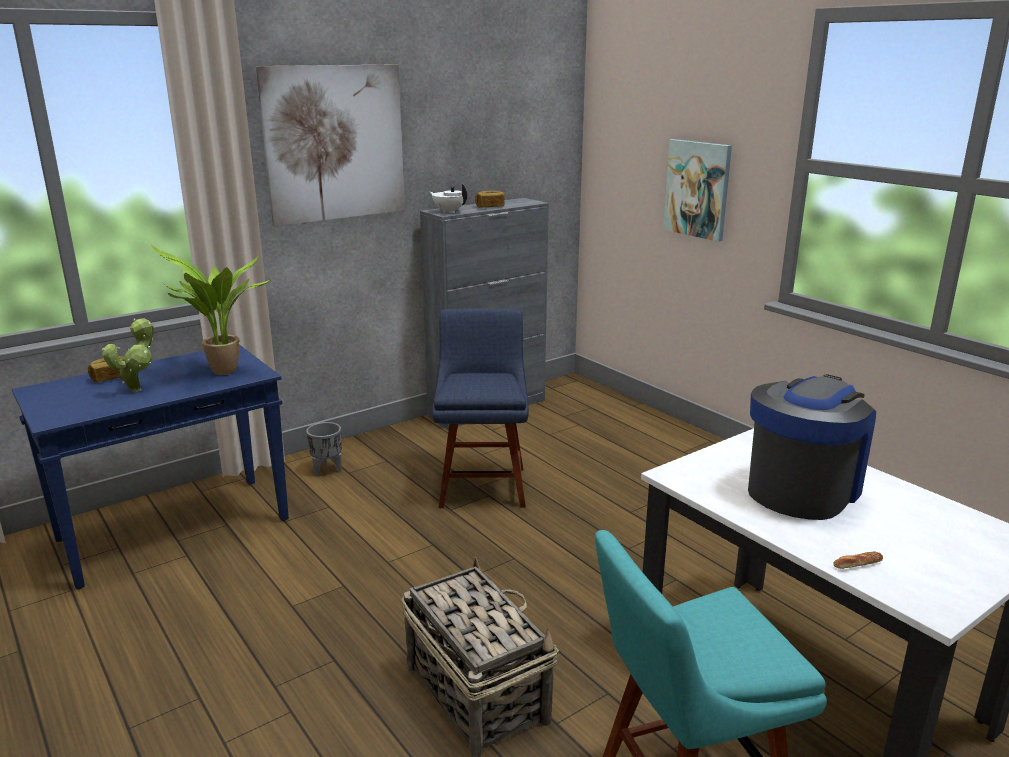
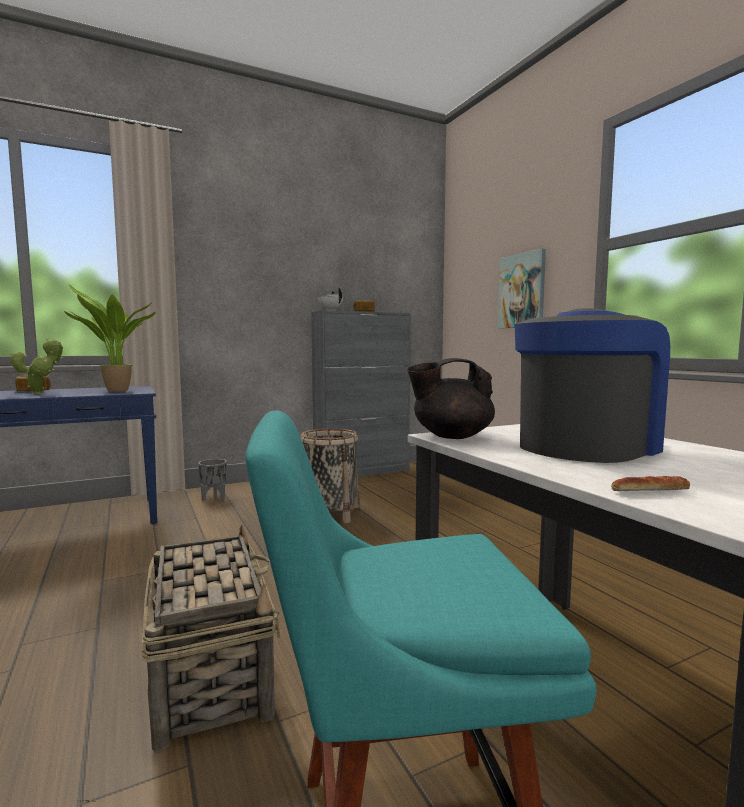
camera: 10 degrees right, 15 degrees down
picture [256,64,405,226] -> none
blue chair [432,308,529,508] -> basket [301,429,360,523]
none -> black teapot [407,358,495,439]

